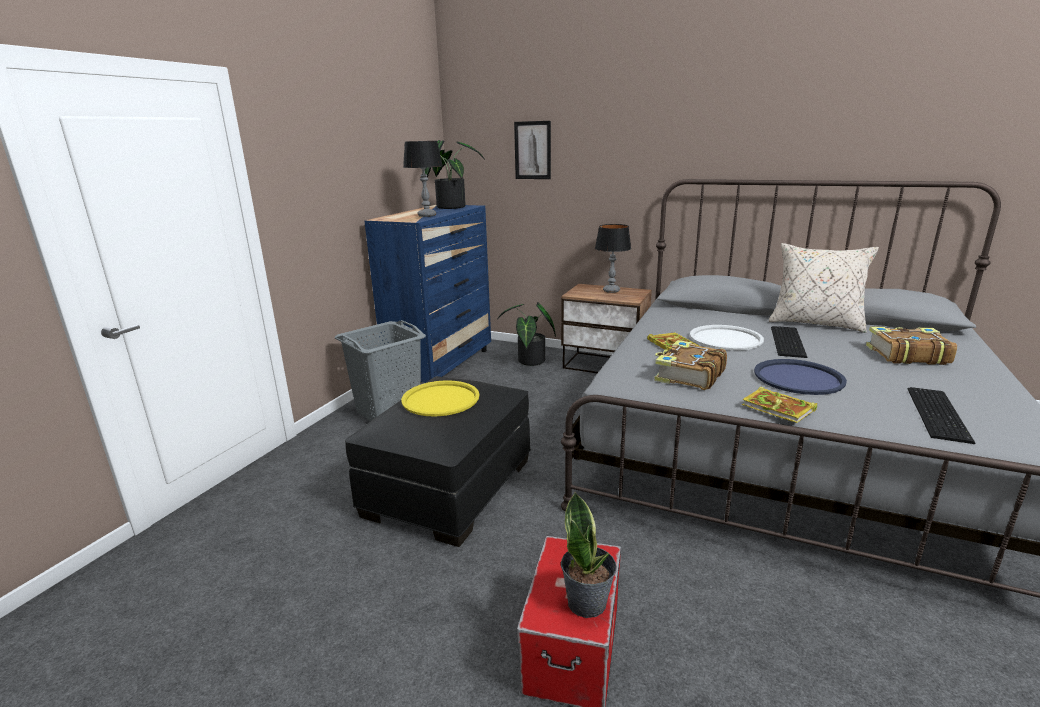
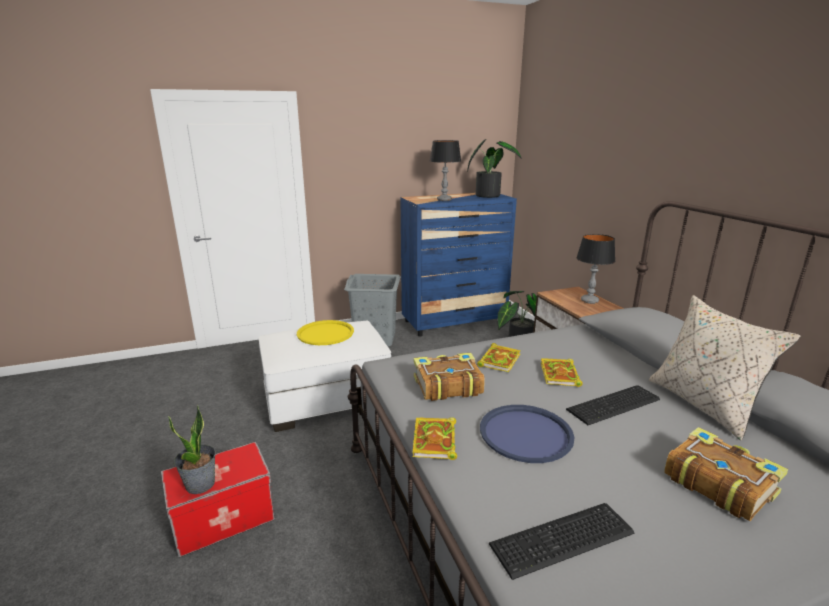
camera: 45 degrees right, 0 degrees up
black ottoman [345,376,531,547] -> white ottoman [258,321,391,432]
picture [514,121,551,179] -> none
white tray [690,325,764,351] -> book [541,358,583,387]

